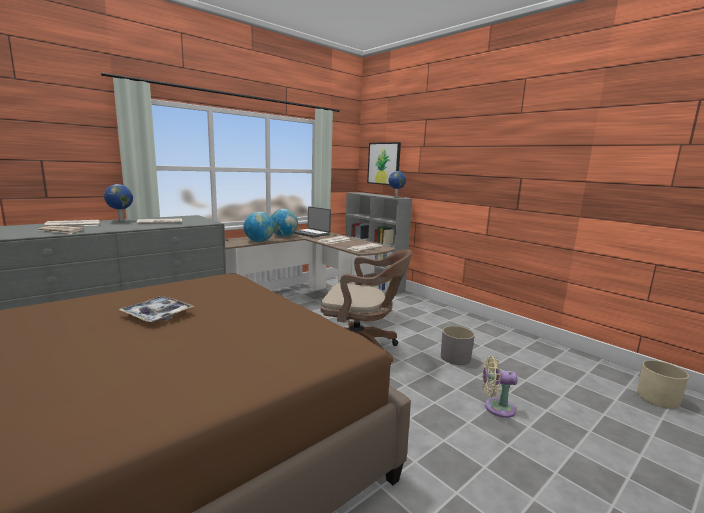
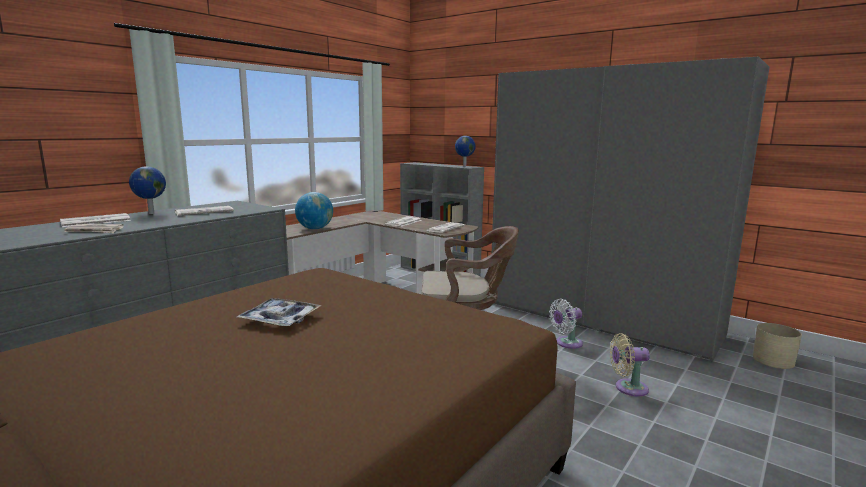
camera: 10 degrees left, 0 degrees up
globe [271,209,298,237] -> none
laptop [294,206,331,238] -> none
picture [367,142,401,185] -> none
grey planter [441,326,475,365] -> white fan [549,299,583,349]
none -> grey wardrobe [492,56,770,362]

